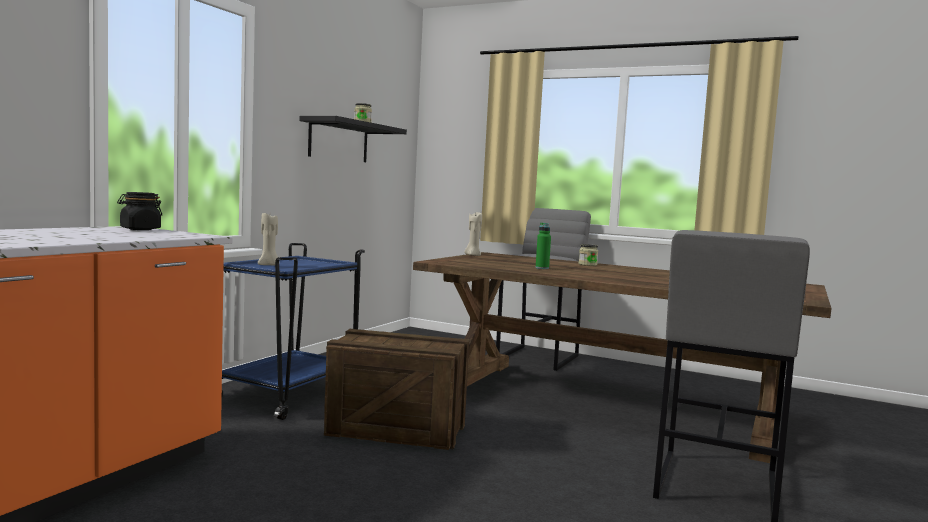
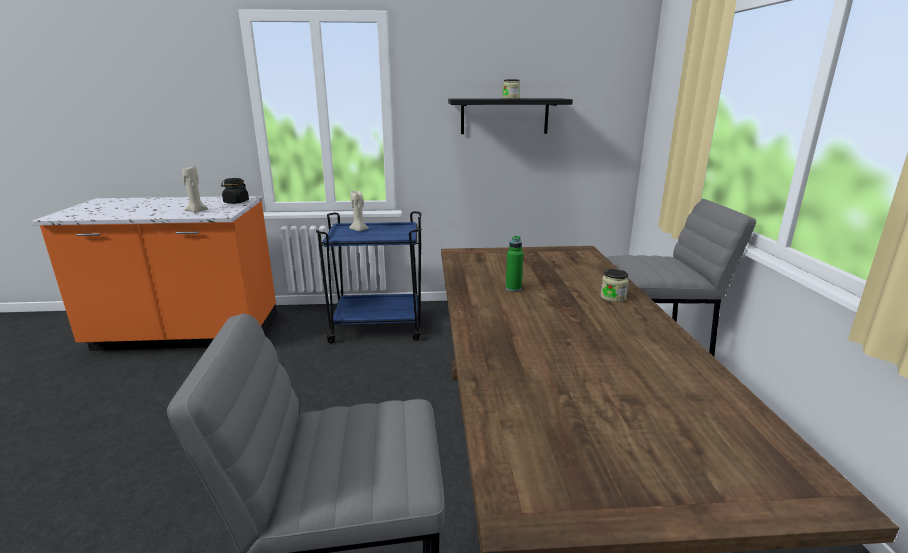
camera: 60 degrees right, 15 degrees up
crate [324,329,470,450] -> none
beige candle [465,212,482,256] -> beige candle moved to [182,166,208,213]

